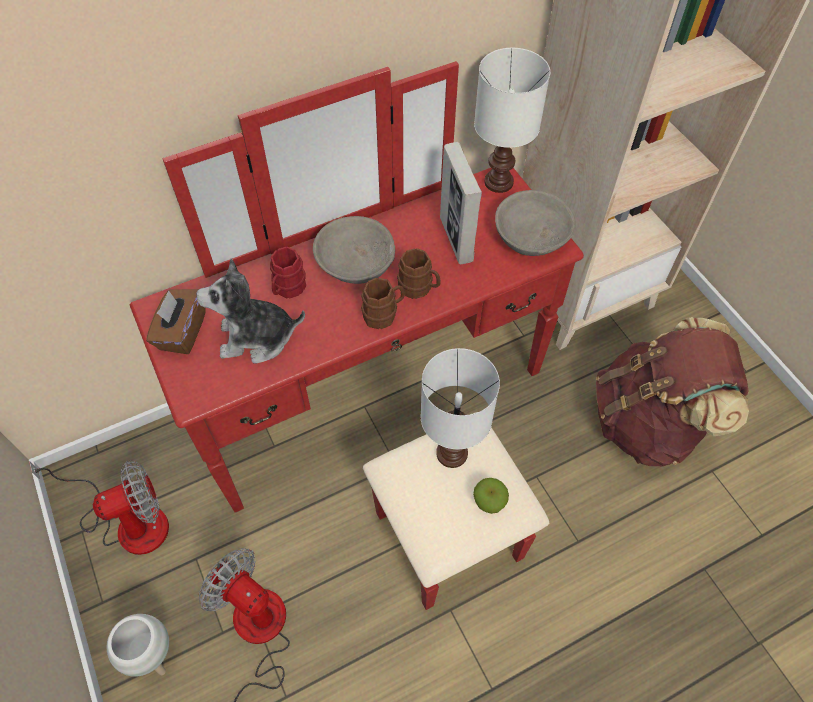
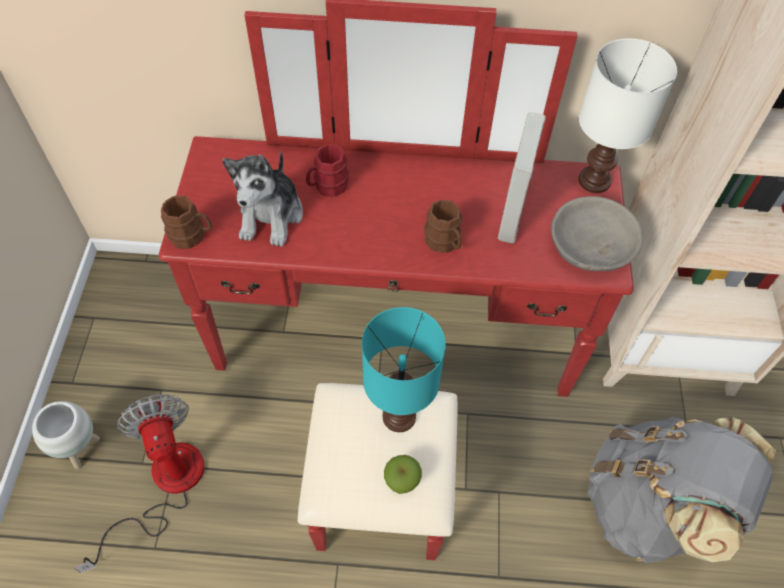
camera: 30 degrees right, 0 degrees up
fan [29,460,169,555] -> none
brown tissue box [146,289,206,354] -> none
plush toy [196,258,305,364] -> plush toy turned 105 degrees counterclockwise [222,151,303,247]
grey bowl [313,216,395,284] -> none
brown mug [361,278,405,329] -> brown mug moved to [161,195,212,249]
white table lamp [421,348,500,468] -> turquoise table lamp [362,307,446,432]
brown backpack [596,317,749,466] -> grey backpack [587,416,776,563]

